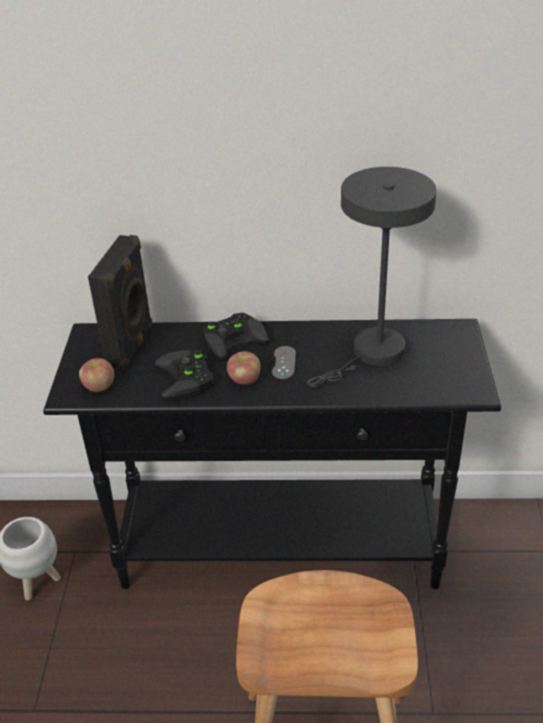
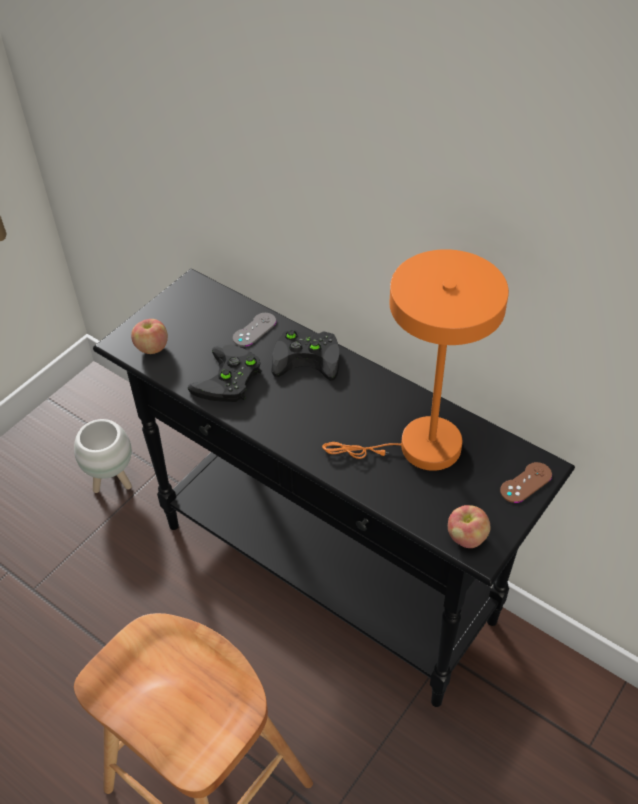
camera: 35 degrees right, 10 degrees up
black speaker [88,235,153,370] -> none
apple [227,351,261,385] -> apple moved to [448,505,490,548]
grey game controller [272,346,296,379] -> grey game controller moved to [233,313,276,347]
grey table lamp [306,167,437,387] -> orange table lamp [322,249,509,471]
none -> brown game controller [500,462,552,503]

